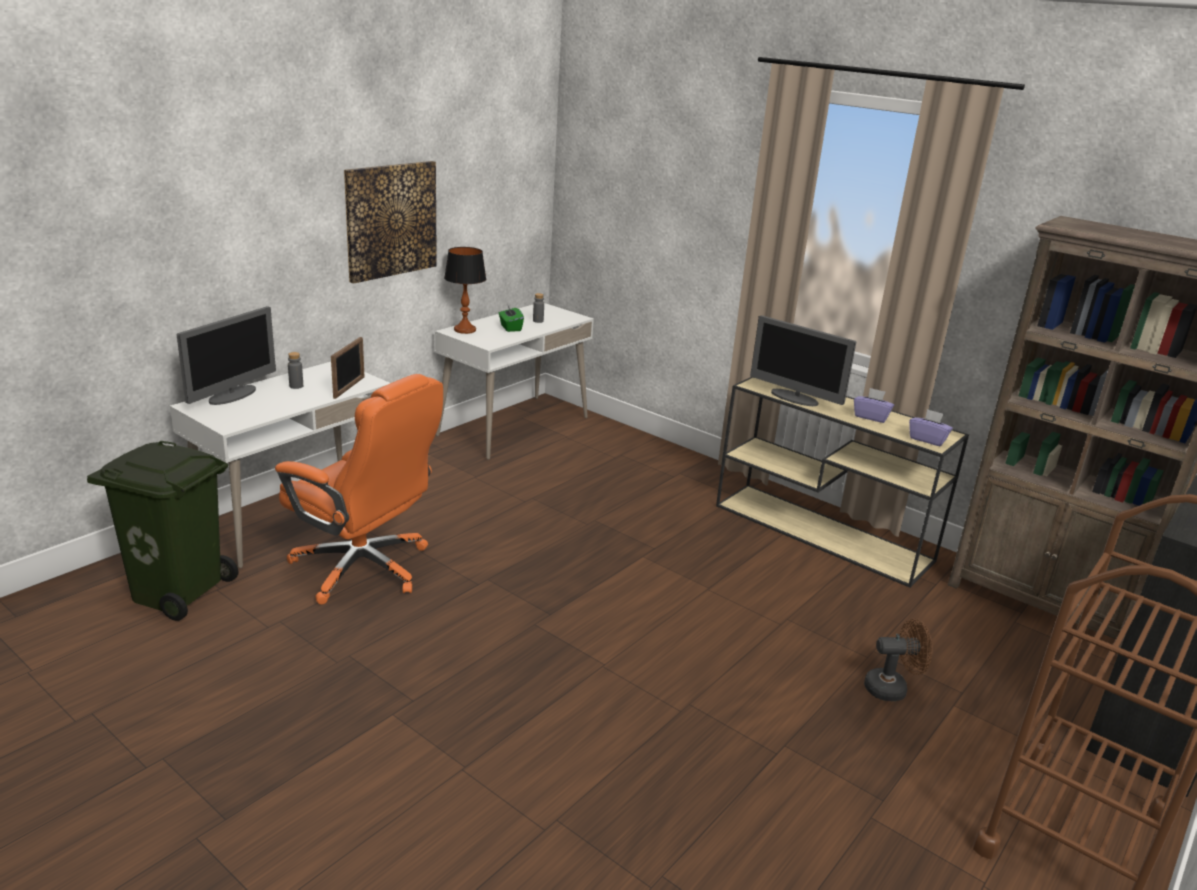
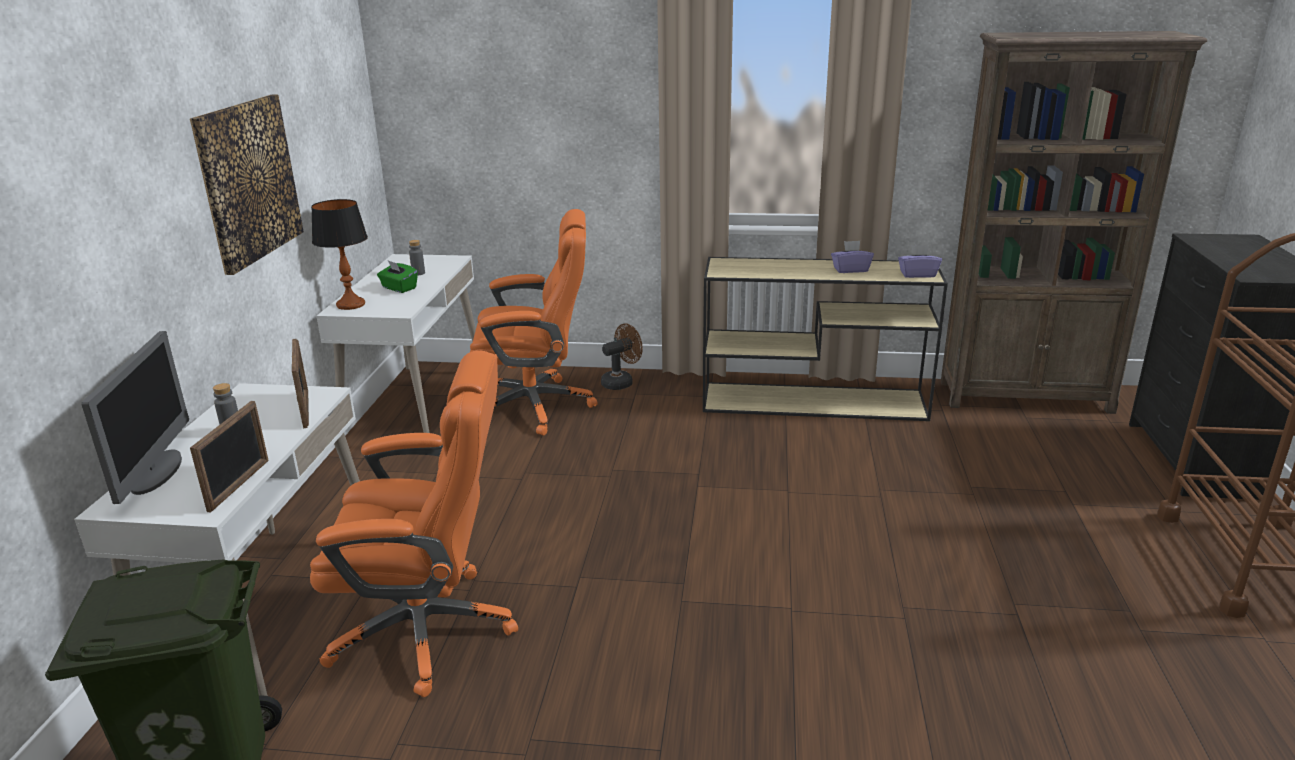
camera: 30 degrees left, 0 degrees up
monitor [750,315,856,406] -> none
brown fan [864,618,933,701] -> brown fan moved to [601,324,643,390]
none -> picture frame [190,401,269,512]
none -> orange office chair [470,209,598,436]

